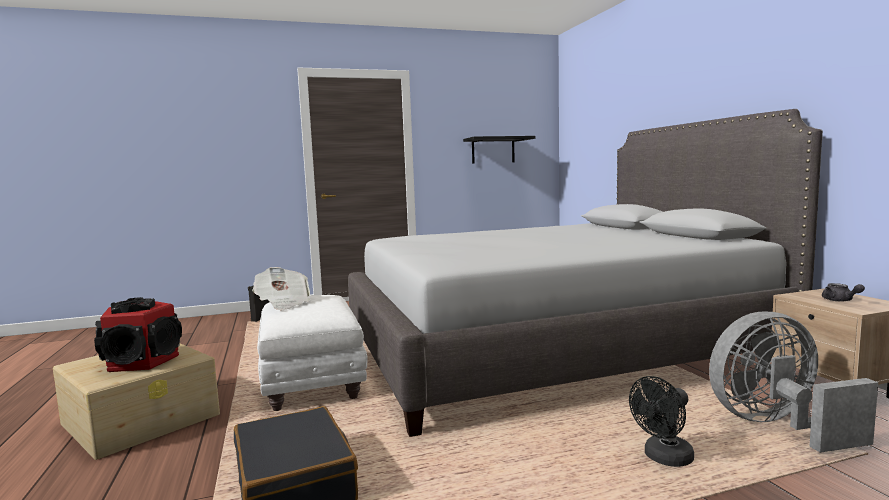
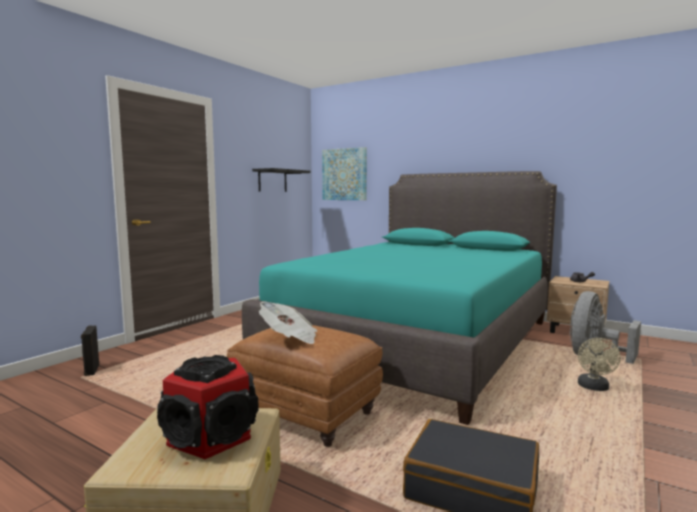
camera: 40 degrees left, 0 degrees up
white ottoman [257,295,368,411] -> brown ottoman [227,325,383,447]
grey bed [348,109,823,437] -> turquoise bed [242,171,557,425]
black fan [629,376,694,467] -> beige fan [578,338,621,391]
none -> picture [322,147,367,200]

